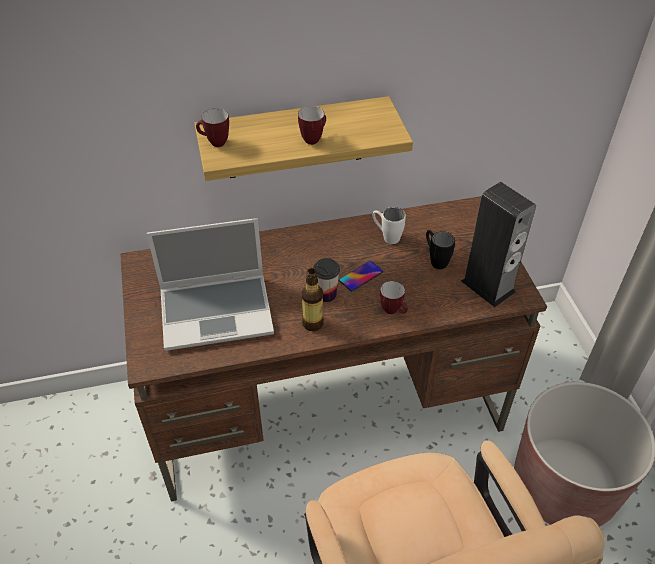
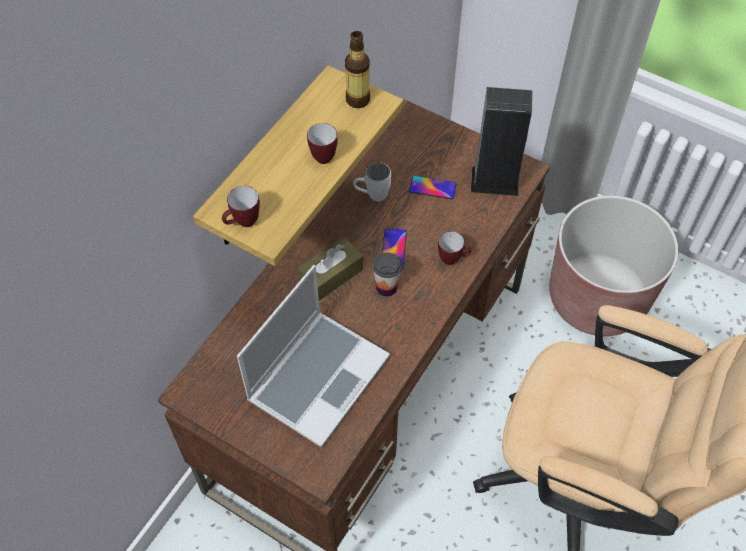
camera: 45 degrees left, 10 degrees up
bottle [301,268,324,331] -> bottle moved to [345,31,370,108]
black mug [426,230,455,269] -> phone [409,176,456,199]
none -> brown tissue box [298,236,363,301]

